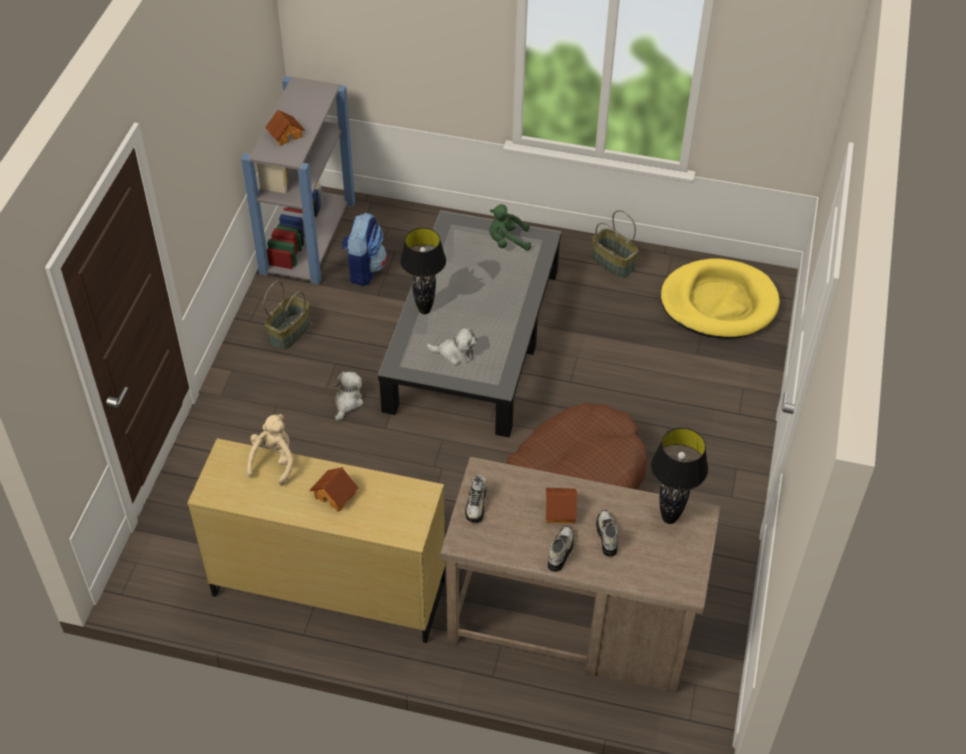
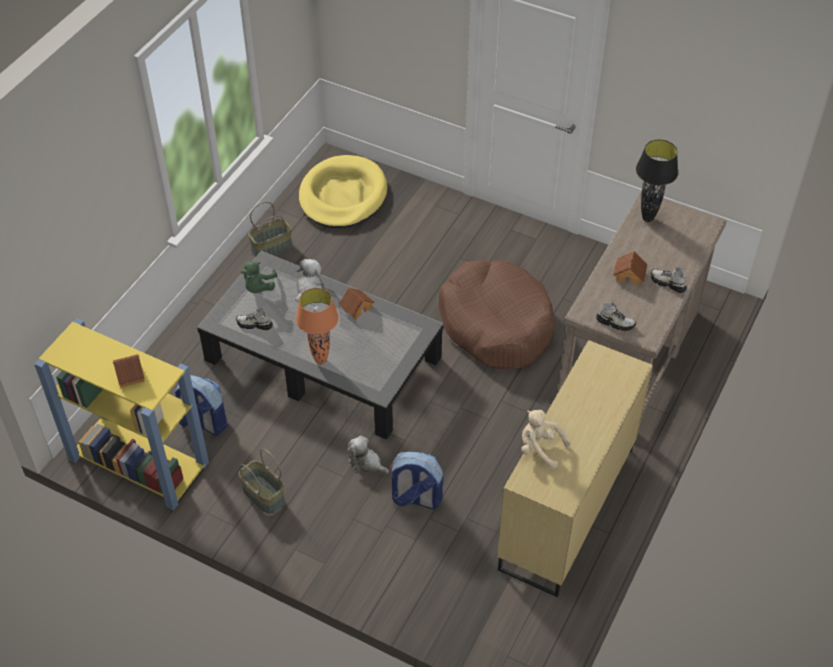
camera: 75 degrees left, 0 degrees up
grey bookcase [241,76,355,285] -> yellow bookcase [34,318,209,510]
toy house [310,467,359,512] -> toy house moved to [339,287,375,320]
black table lamp [400,228,446,314] -> orange table lamp [296,288,339,365]
plush toy [427,327,477,366] -> plush toy moved to [295,259,322,302]
shoe [596,510,618,556] -> shoe moved to [236,308,273,330]
none -> backpack [390,452,443,509]

